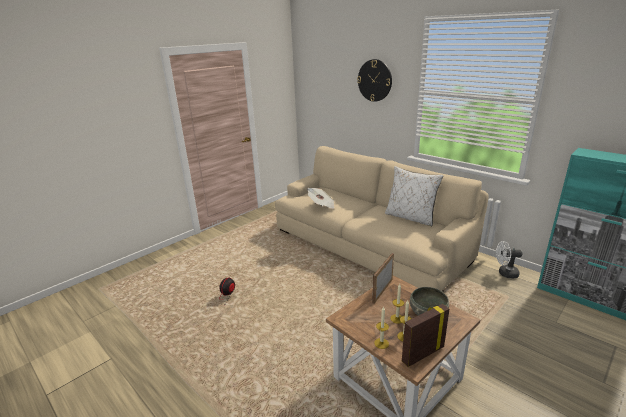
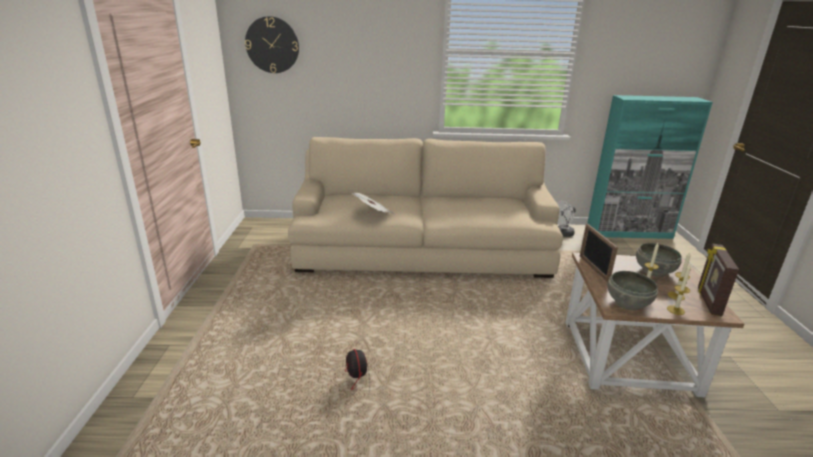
camera: 45 degrees left, 0 degrees up
wall clock [357,59,392,102] -> wall clock moved to [245,16,299,73]
white pillow [385,166,443,226] -> none
none -> grey bowl [608,271,658,310]

